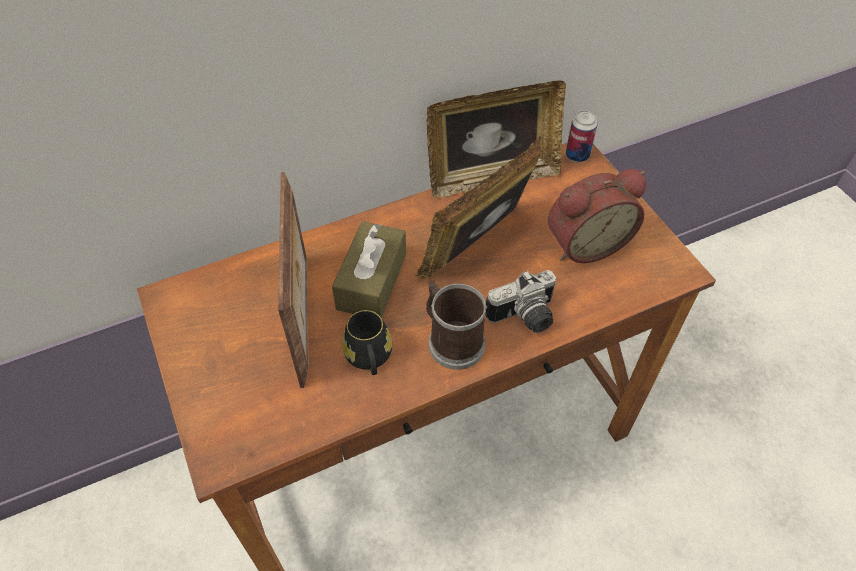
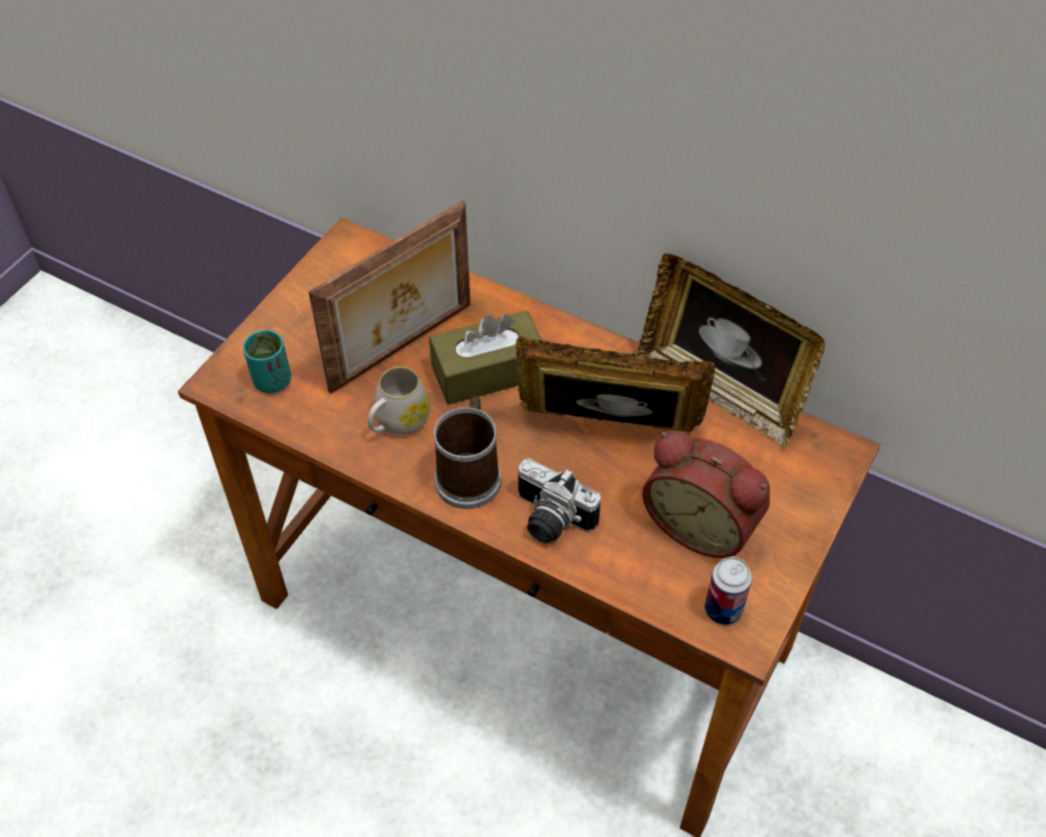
camera: 55 degrees right, 0 degrees up
black mug [342,310,392,375] -> white mug [368,366,430,435]
can [566,110,597,162] -> can moved to [705,557,752,625]
none -> turquoise cup [243,330,291,393]

